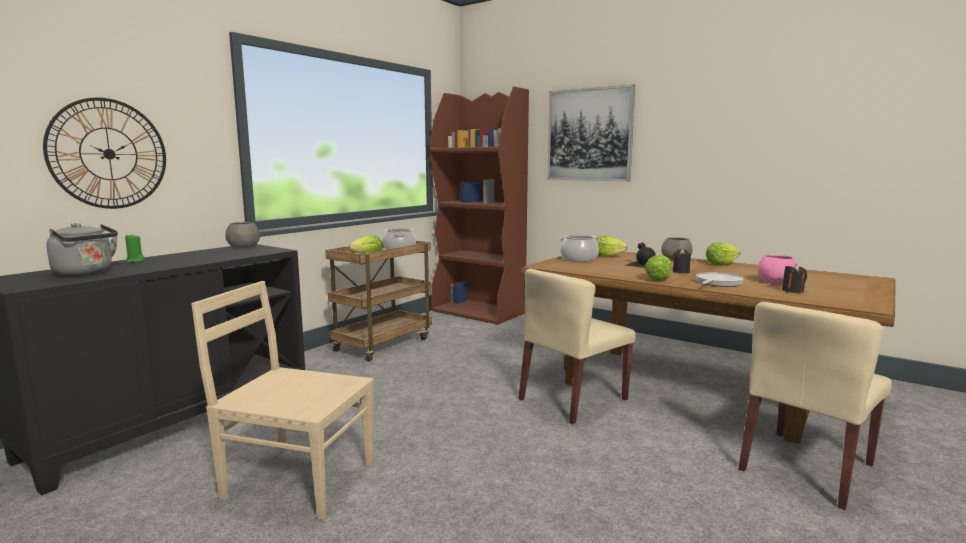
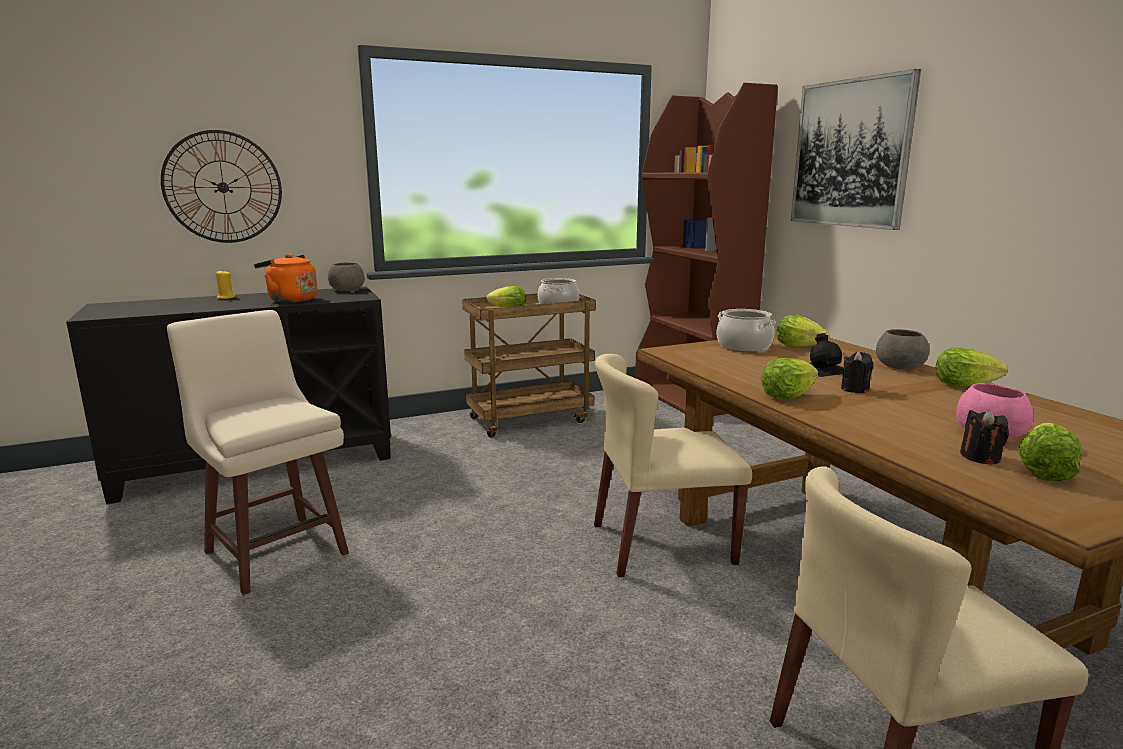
camera: 30 degrees right, 5 degrees up
grey kettle [46,223,118,276] -> none
green candle [125,234,145,263] -> yellow candle [216,270,235,299]
beige chair [191,281,374,520] -> beige stool [167,310,349,595]
frying pan [696,272,744,287] -> none
none -> orange kettle [254,254,317,303]
none -> lettuce [1018,423,1082,481]

